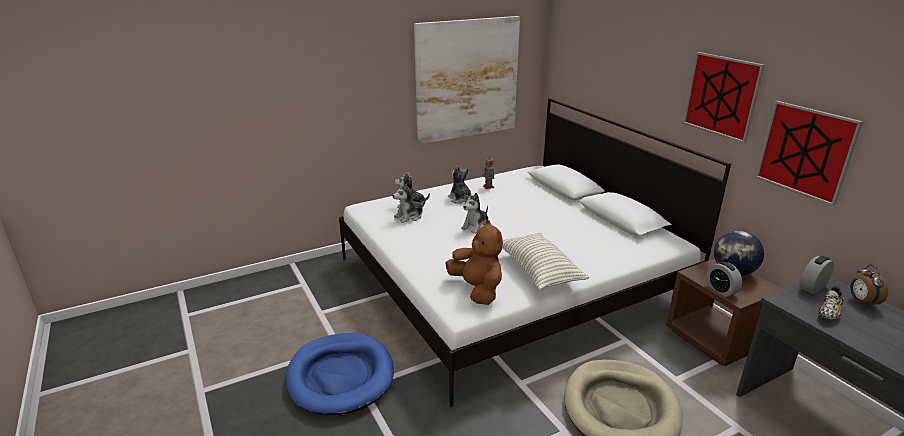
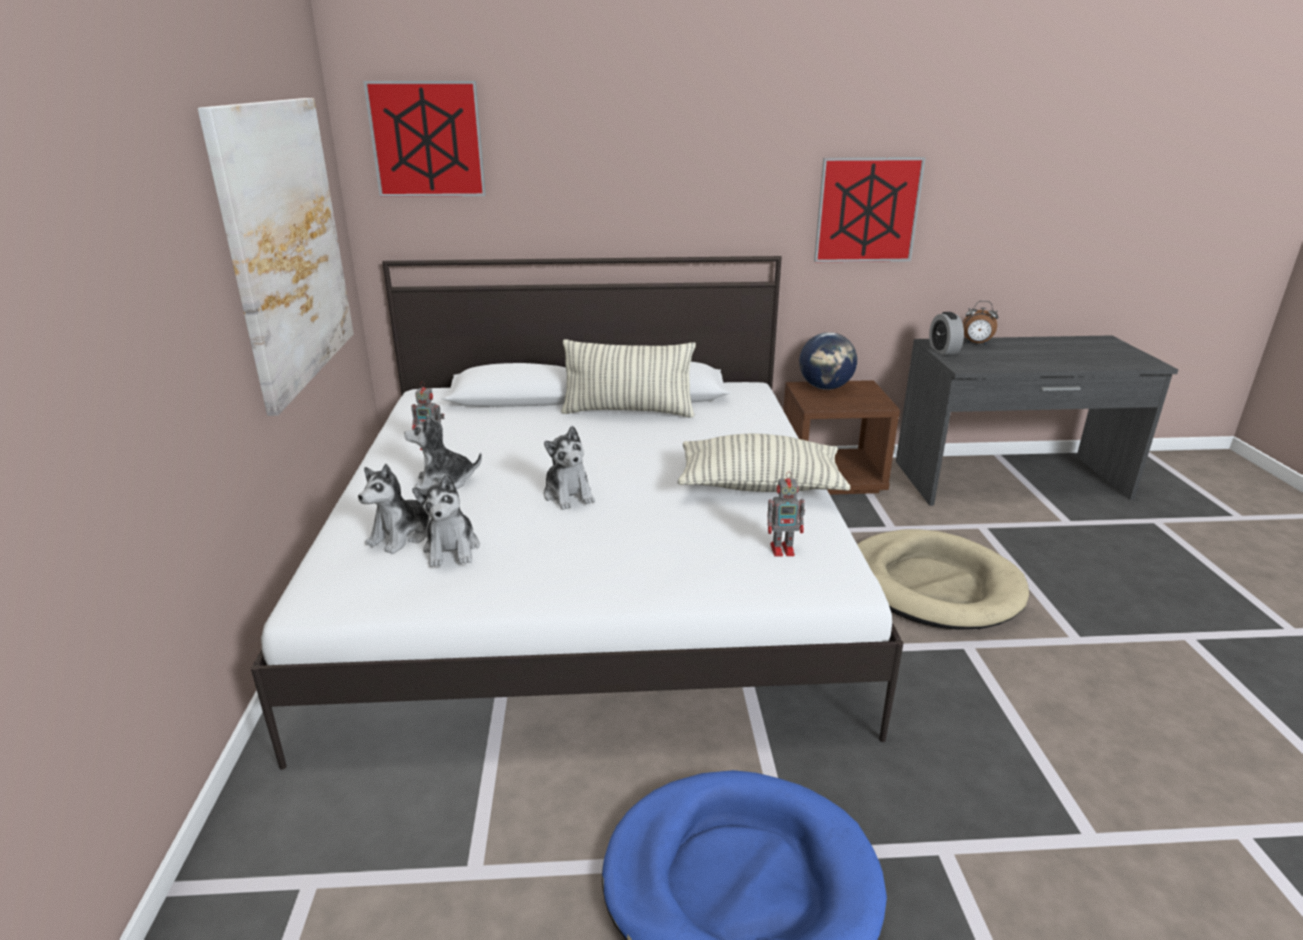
camera: 65 degrees left, 0 degrees up
brown plush toy [445,220,503,305] -> toy robot [767,472,805,557]
picture [683,52,765,143] -> picture moved to [363,81,486,197]
alarm clock [706,261,742,297] -> none
shoe [818,286,844,320] -> none
none -> pillow [561,339,696,418]

